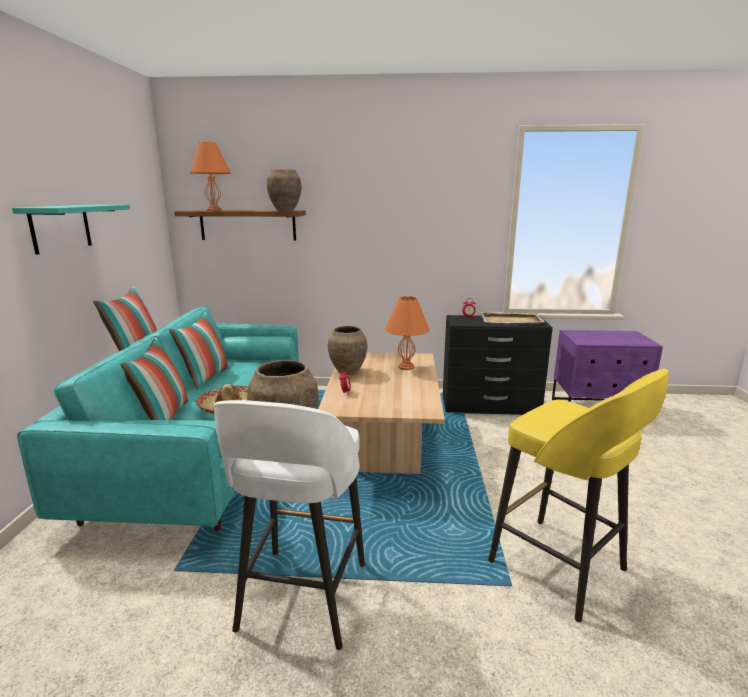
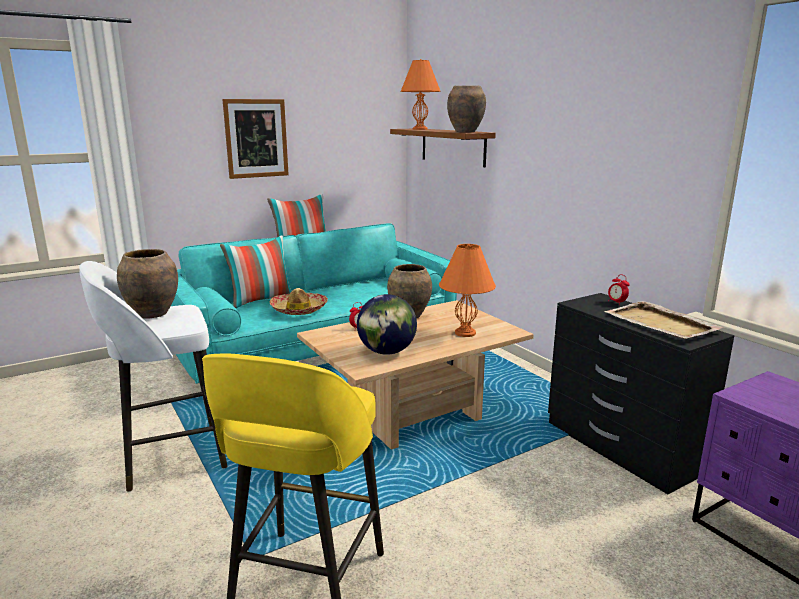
camera: 55 degrees right, 0 degrees up
turquoise shelf [12,205,130,255] -> picture [222,99,289,179]
pillow [169,313,230,390] -> none
none -> globe [357,294,417,355]

